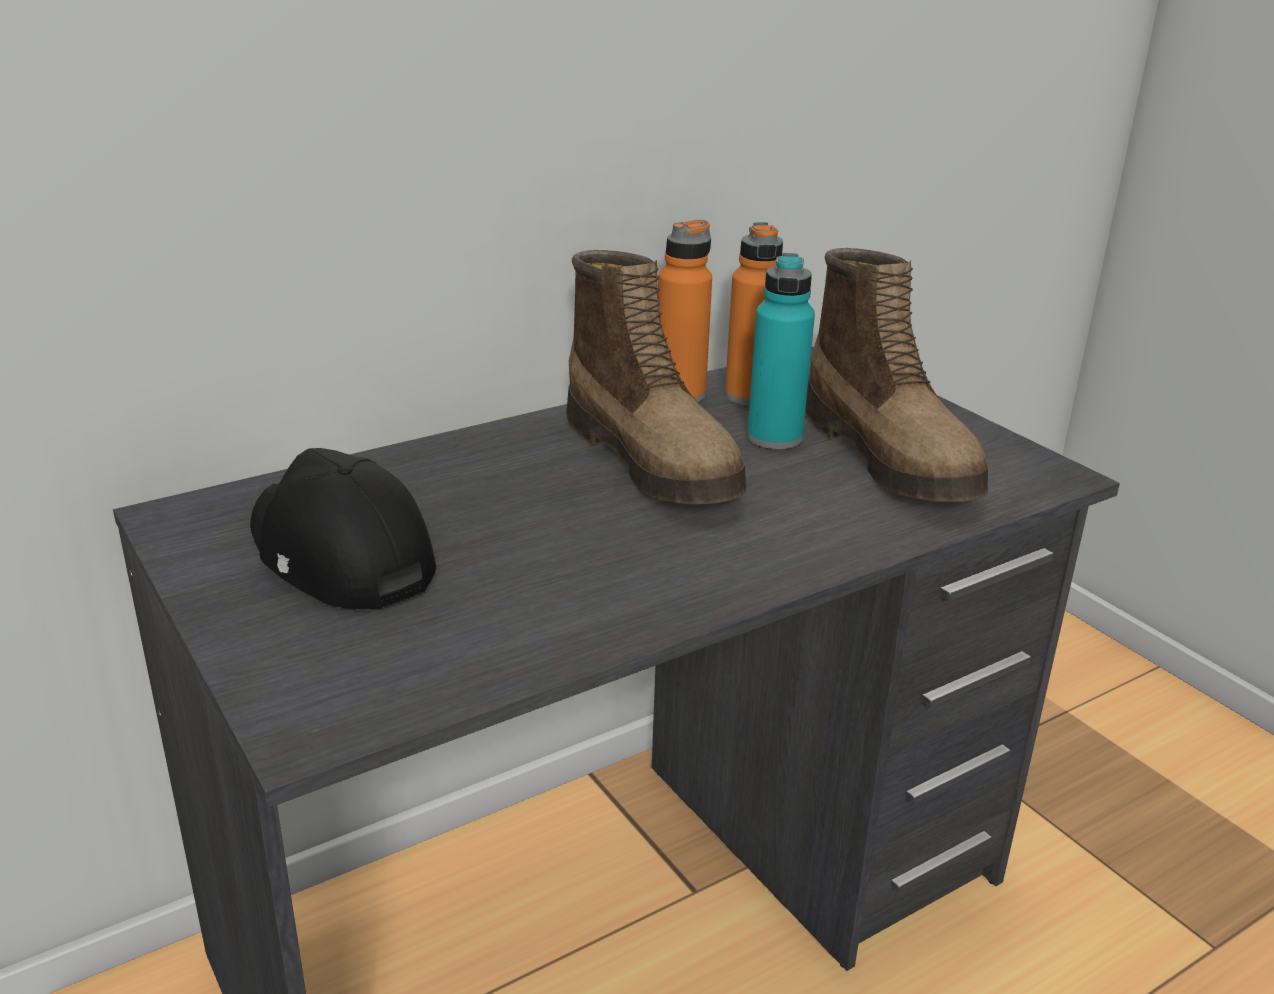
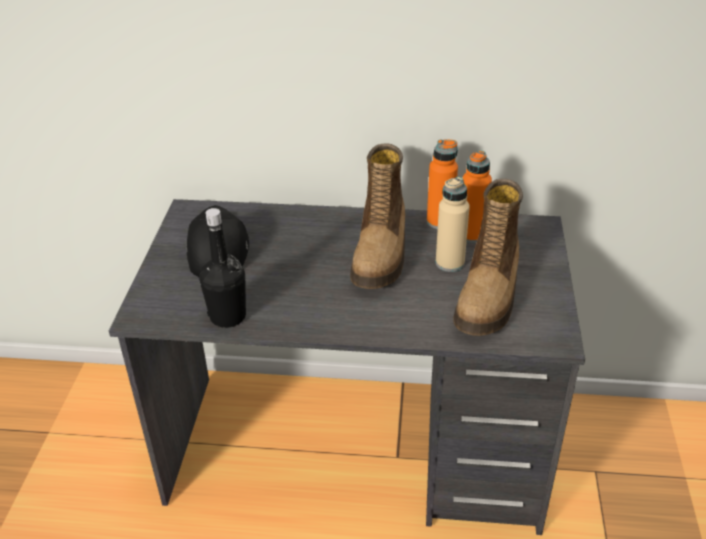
camera: 40 degrees right, 10 degrees up
turquoise bottle [747,253,815,449] -> beige bottle [436,177,470,272]
none -> black bottle [199,208,246,328]

